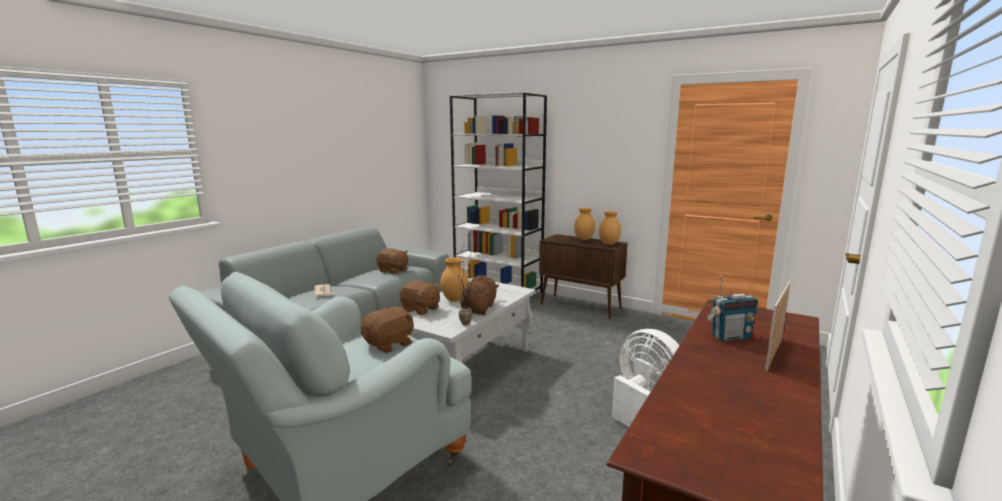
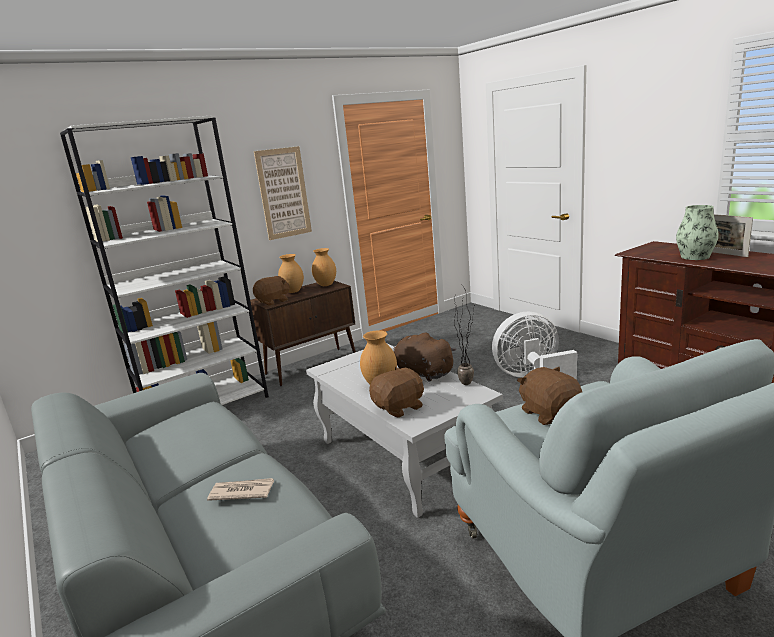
camera: 65 degrees left, 5 degrees up
brown plush toy [376,248,408,274] -> brown plush toy moved to [253,276,290,306]
radio [707,275,758,342] -> vase [676,205,719,260]
none -> picture [254,146,312,240]

